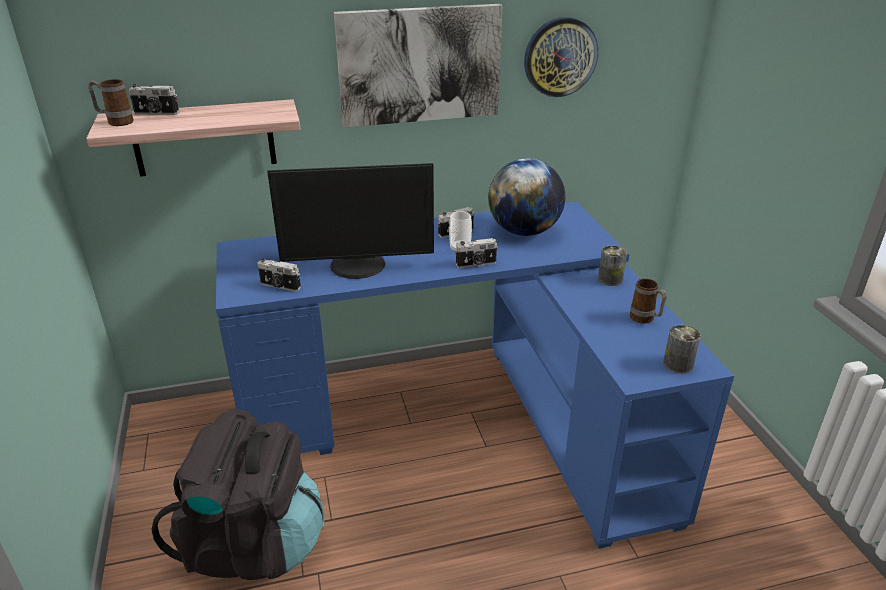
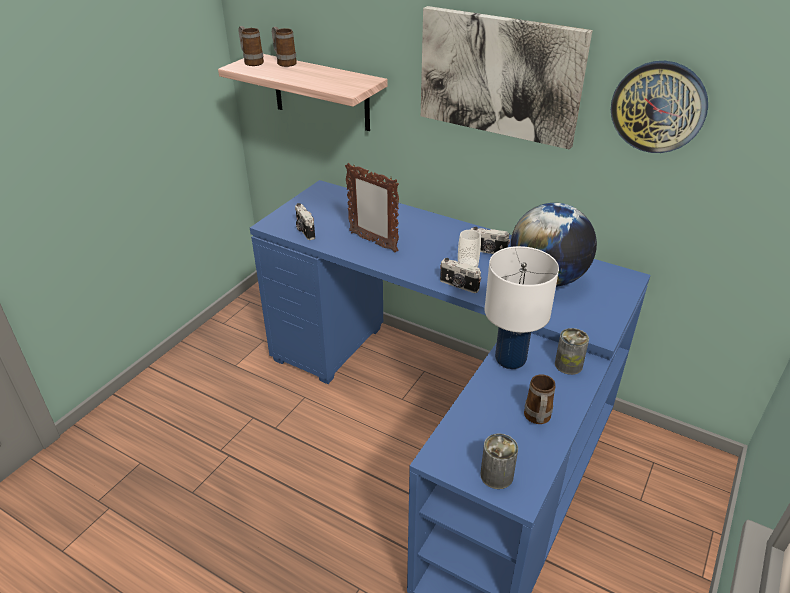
camera: 45 degrees right, 5 degrees up
camera [129,84,179,115] -> mug [272,27,297,67]
black backpack [151,409,324,580] -> none
monitor [267,163,434,279] -> picture frame [345,163,399,253]
none -> white table lamp [485,246,559,369]

